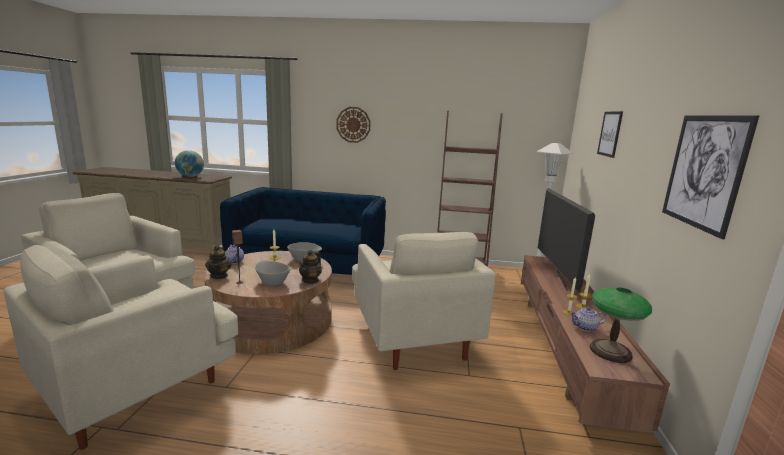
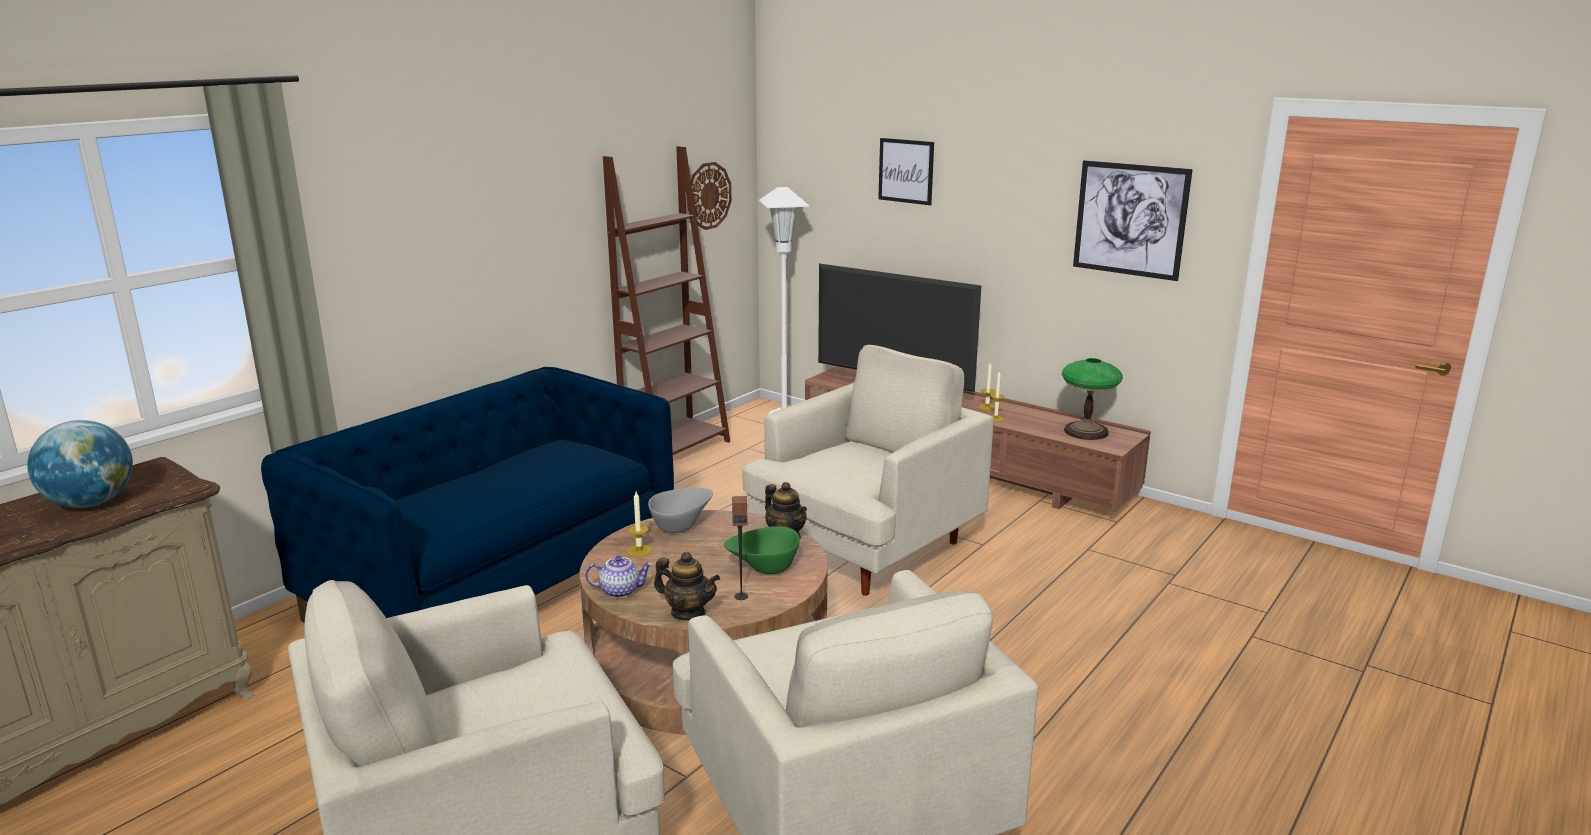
camera: 60 degrees left, 5 degrees up
grey bowl [255,261,290,286] -> green bowl [724,526,800,574]
wall clock [337,107,371,143] -> wall clock moved to [687,162,732,230]
beige armchair [352,232,496,370] -> beige armchair turned 60 degrees counterclockwise [742,345,994,596]
teapot [570,307,606,332] -> none

